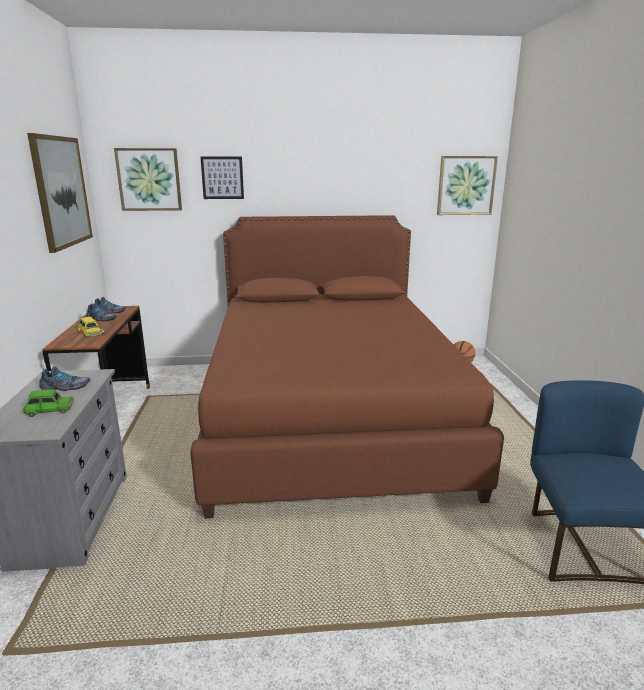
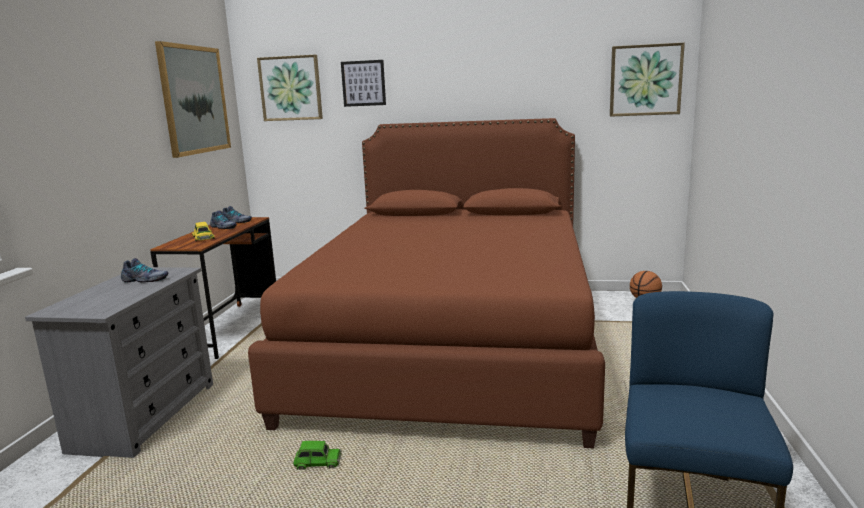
camera: 15 degrees right, 5 degrees down
green toy car [23,389,74,417] -> green toy car moved to [293,441,342,470]

